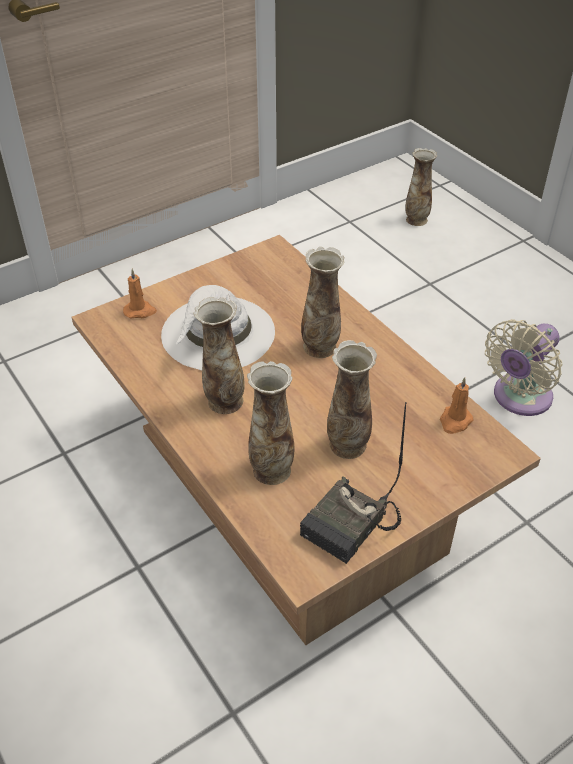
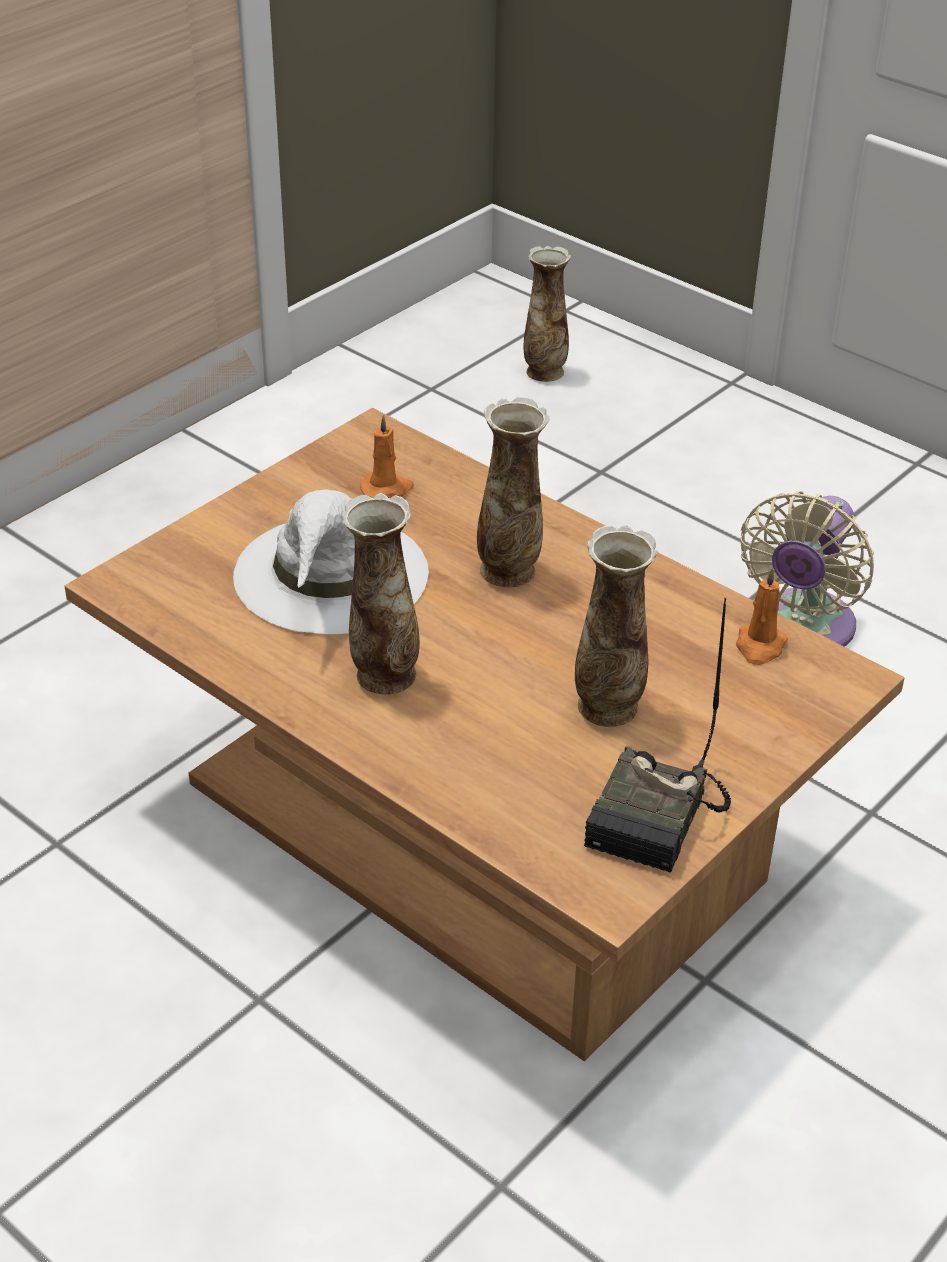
camera: 15 degrees left, 5 degrees down
orange candle [123,269,157,318] -> orange candle moved to [360,415,414,498]
vase [247,361,294,485] -> none

